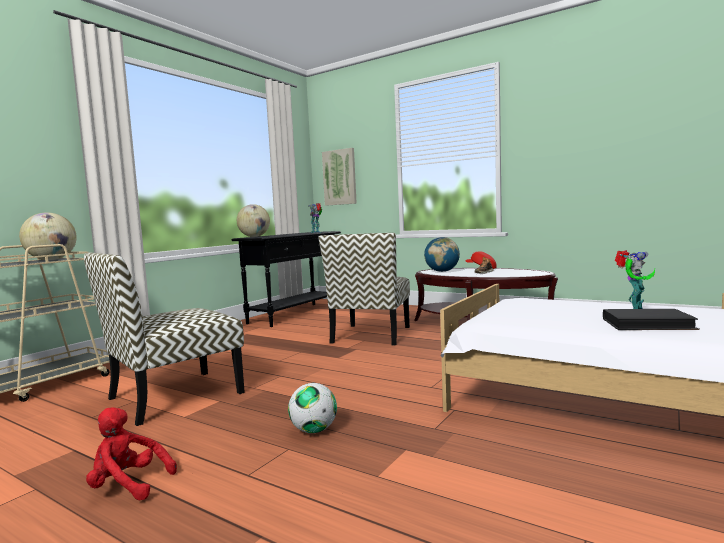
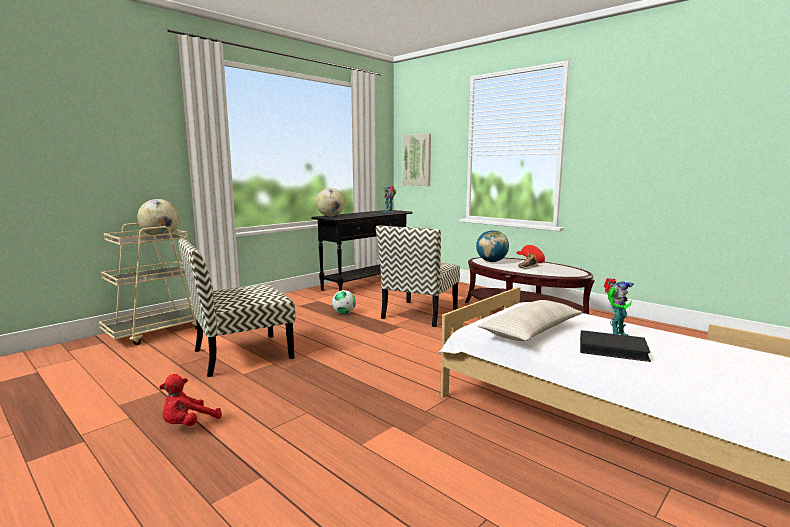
camera: 10 degrees right, 5 degrees up
red plush toy [86,407,177,500] -> red plush toy turned 75 degrees counterclockwise [159,374,222,426]
football [288,383,337,433] -> football moved to [332,290,356,314]
none -> beige pillow [477,300,583,341]

